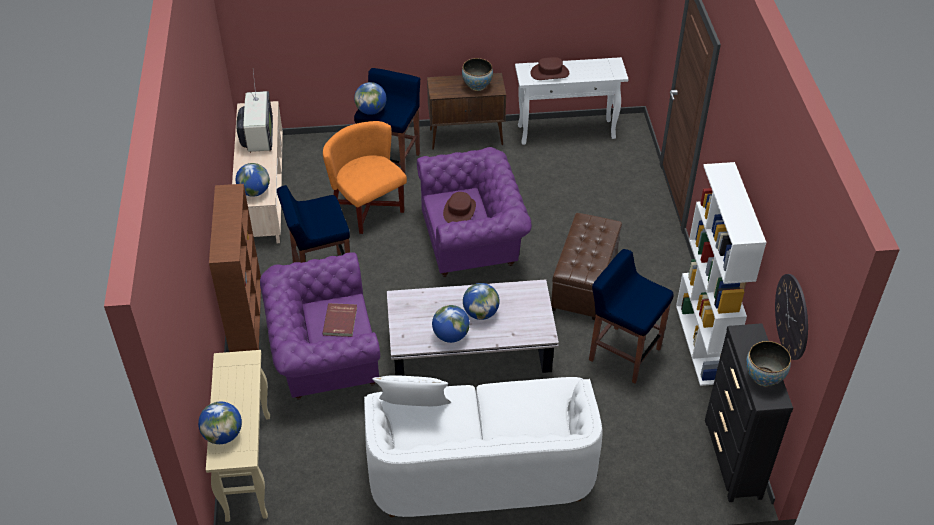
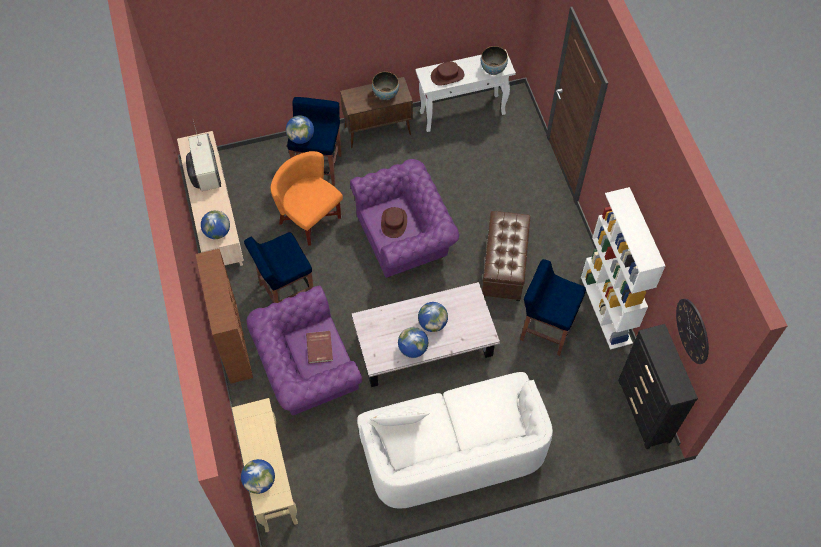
camera: 10 degrees left, 15 degrees up
bowl [746,341,791,386] -> bowl moved to [481,46,508,75]

